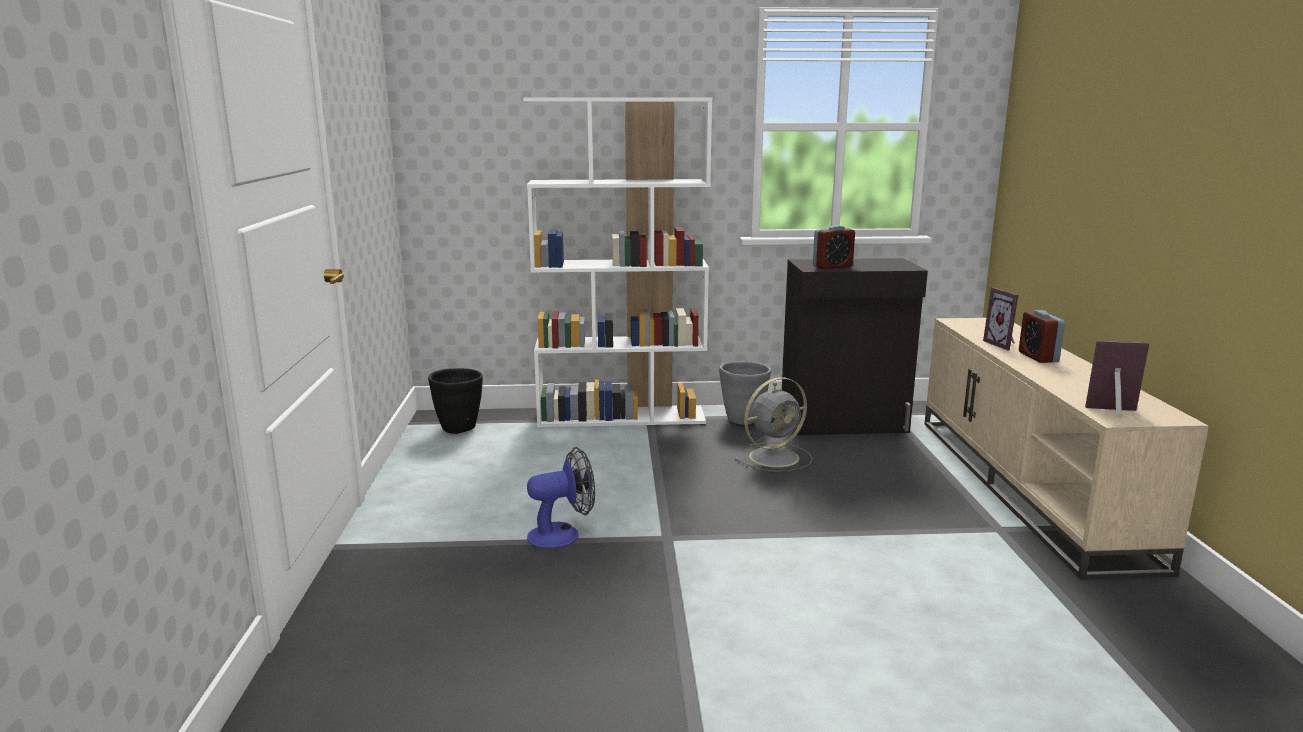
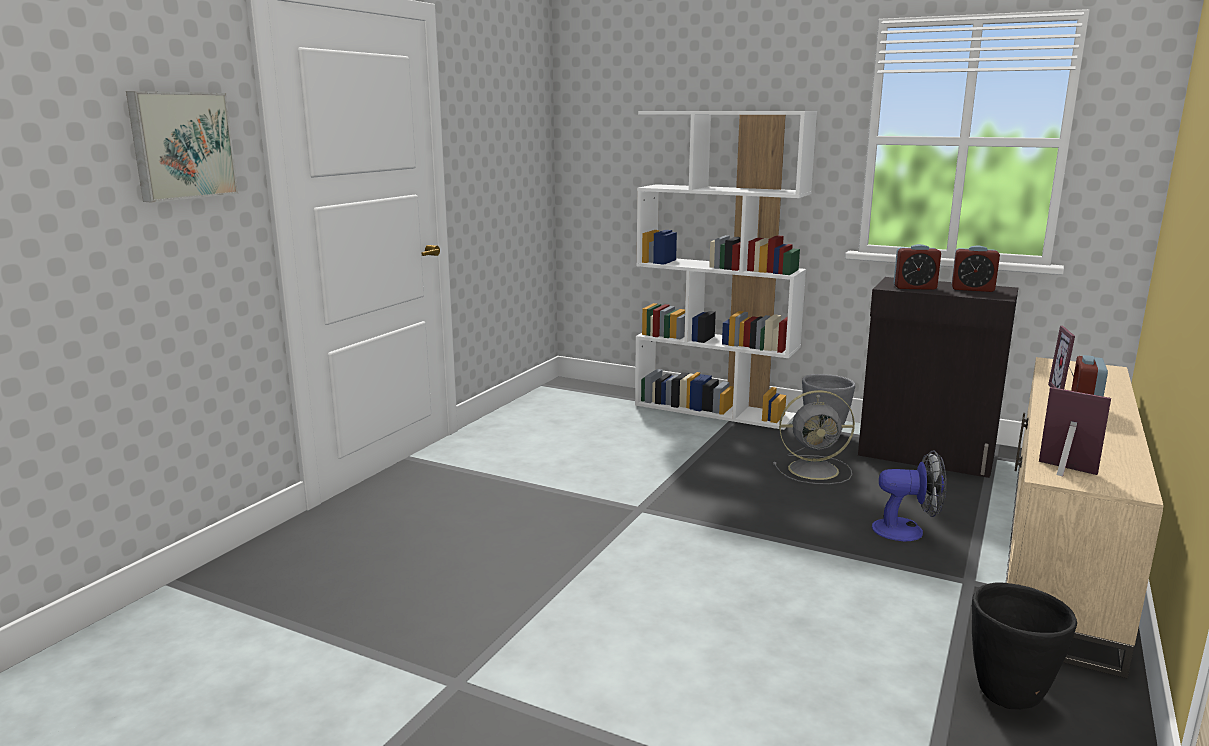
camera: 30 degrees right, 0 degrees up
black planter [428,368,483,434] -> black planter moved to [972,582,1077,709]
fan [527,447,595,549] -> fan moved to [872,450,947,541]
none -> picture [126,91,238,202]
none -> alarm clock [951,245,1000,292]

